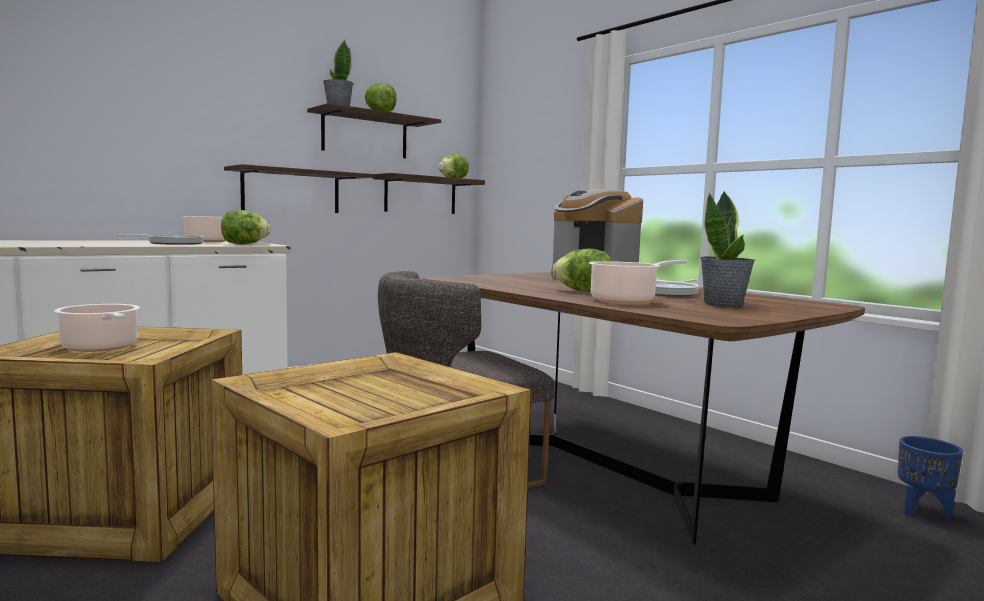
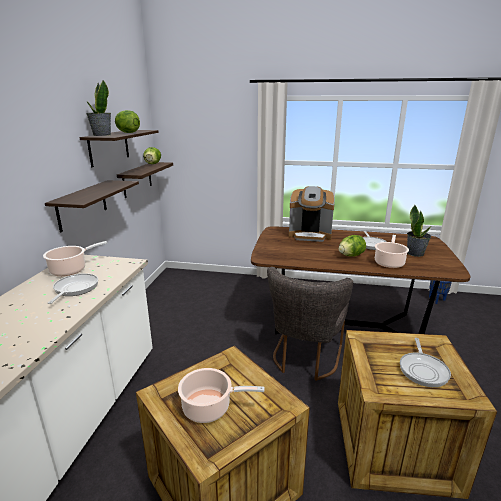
camera: 40 degrees left, 15 degrees up
lettuce [221,210,271,244] -> none
none -> frying pan [400,338,451,387]

